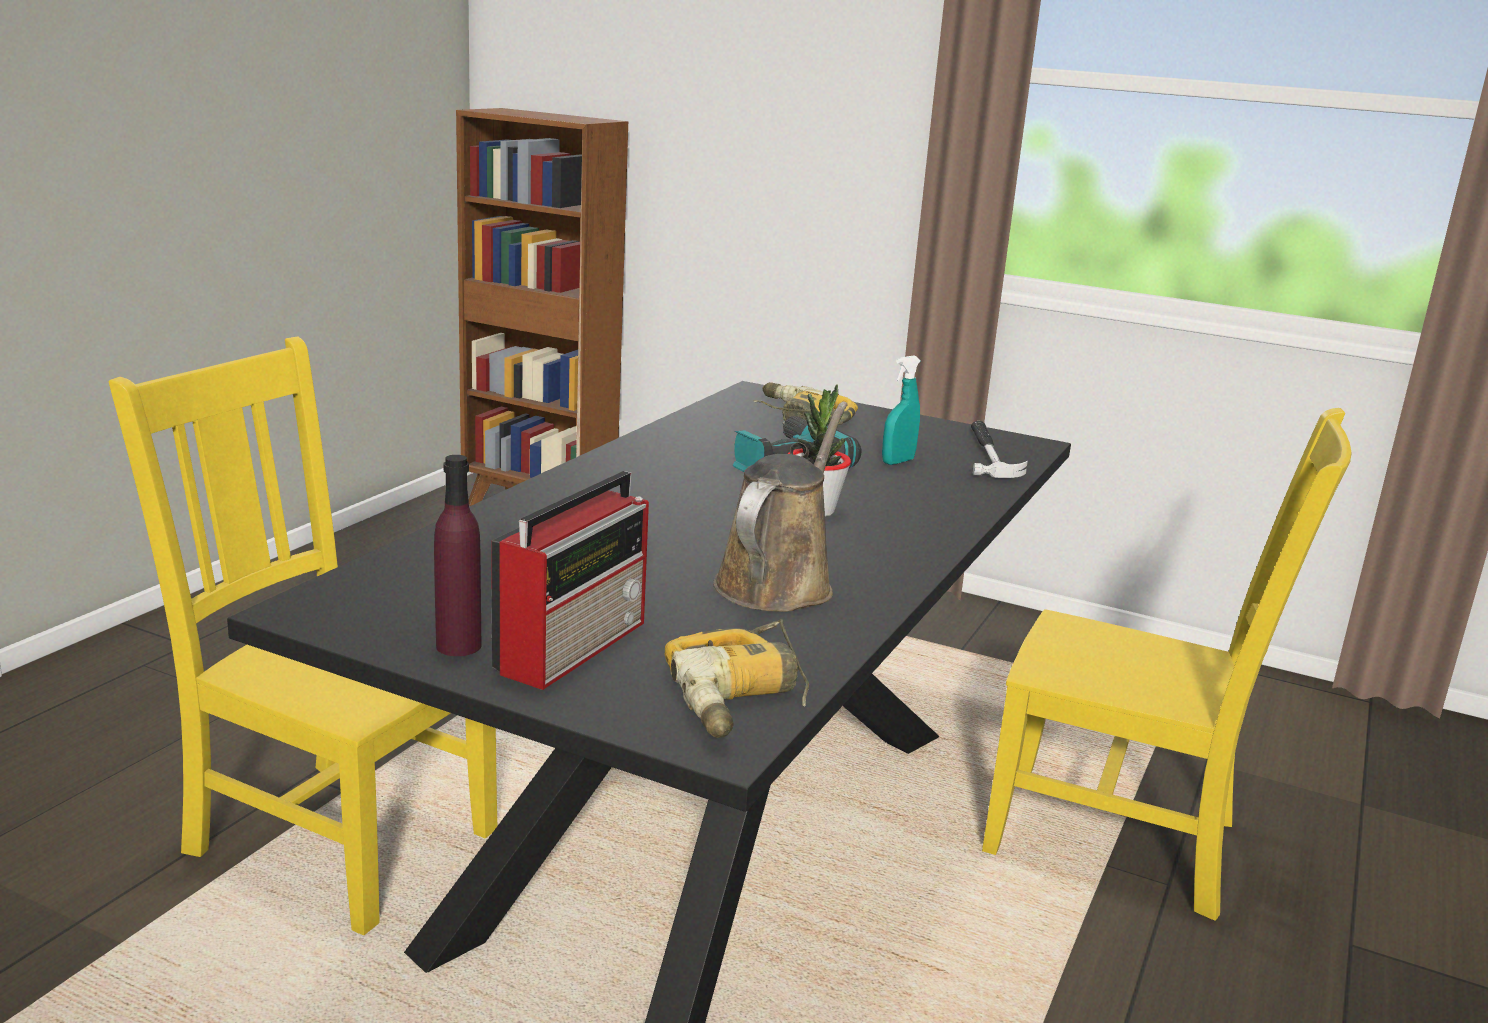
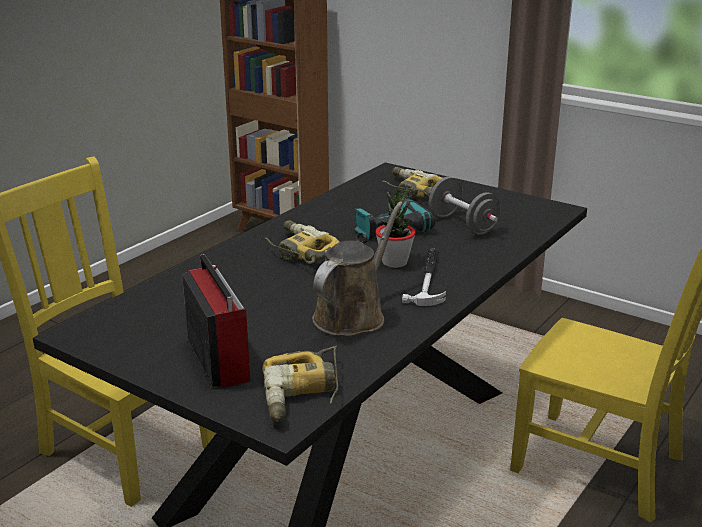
camera: 10 degrees right, 5 degrees up
purple bottle [434,455,482,656] -> none
radio [491,471,649,690] -> radio turned 60 degrees counterclockwise [182,254,250,388]
turquoise spray bottle [882,355,921,465] -> grey dumbbell [429,177,501,235]
hammer [971,421,1028,478] -> hammer moved to [402,248,446,306]
none -> power drill [265,220,339,264]

